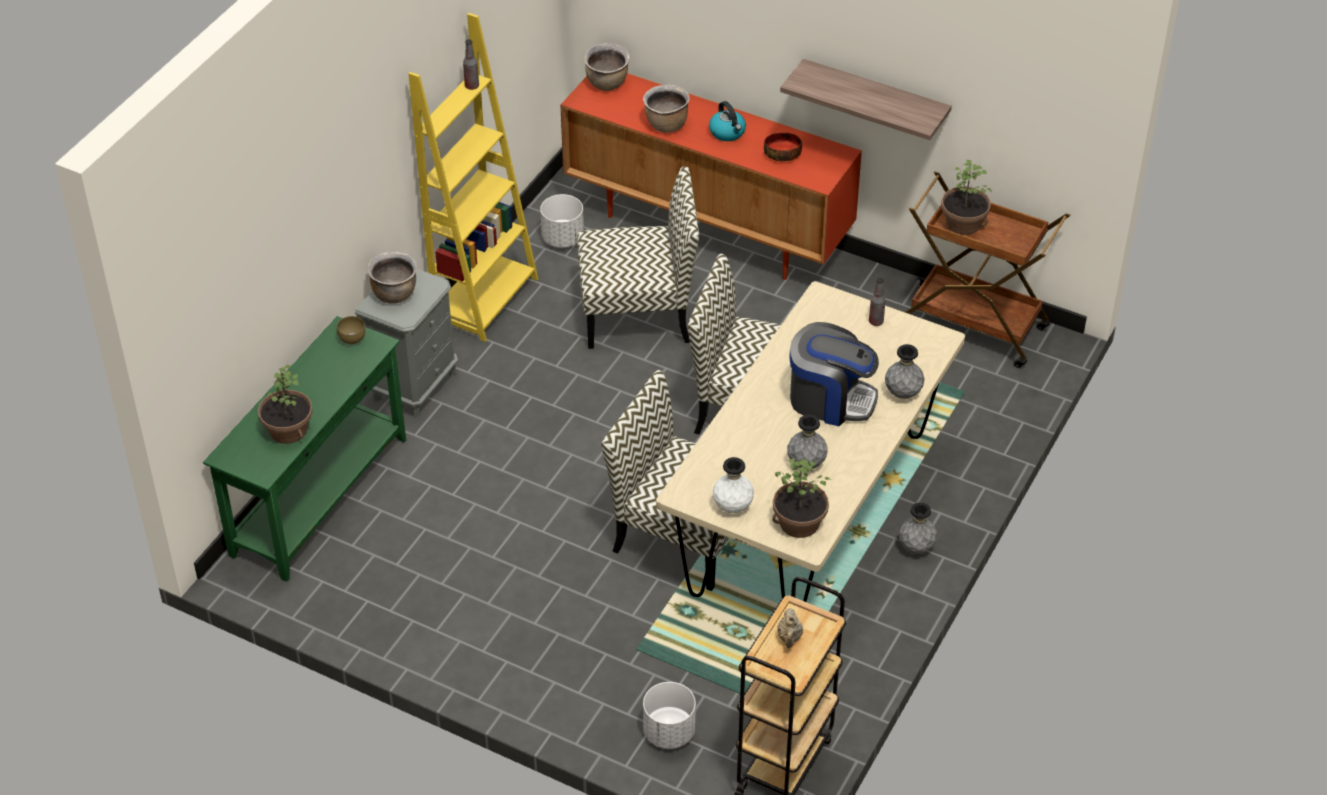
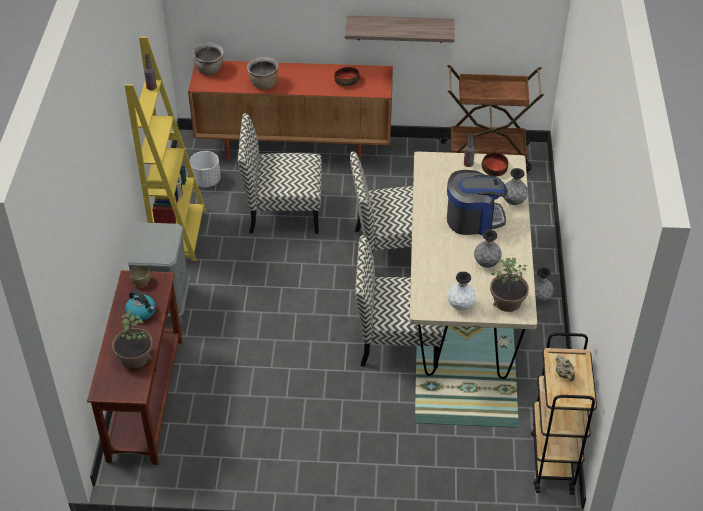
camera: 25 degrees left, 0 degrees up
green console table [203,316,406,582] -> brown console table [87,270,183,465]
brown cooking pot [368,252,417,303] -> none
chair [577,166,699,349] -> chair turned 150 degrees counterclockwise [238,113,322,234]
white planter [643,682,696,749] -> none
kettle [709,101,746,141] -> kettle moved to [125,290,156,321]
potted plant [941,160,992,235] -> none
none -> bowl [481,152,508,176]

